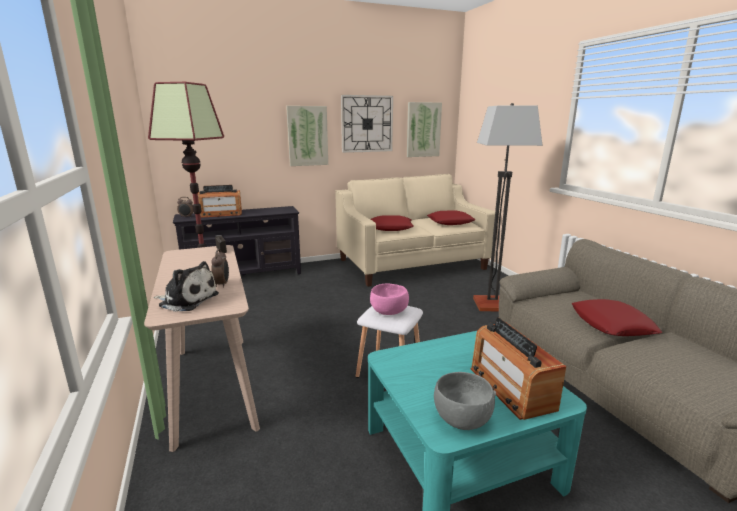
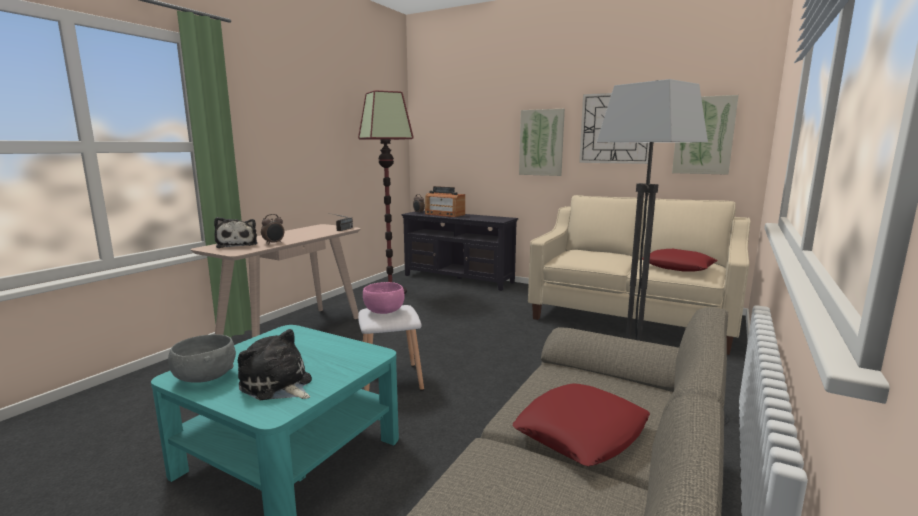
camera: 50 degrees right, 5 degrees down
red pillow [370,215,413,231] -> none
radio [471,317,566,420] -> plush toy [238,329,312,400]

